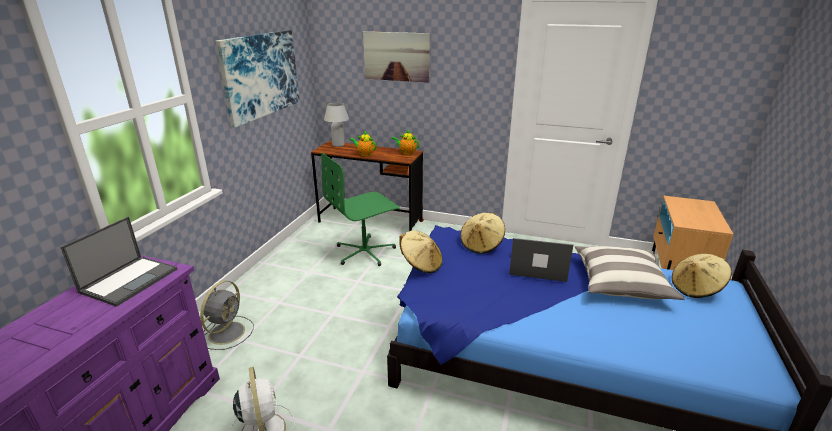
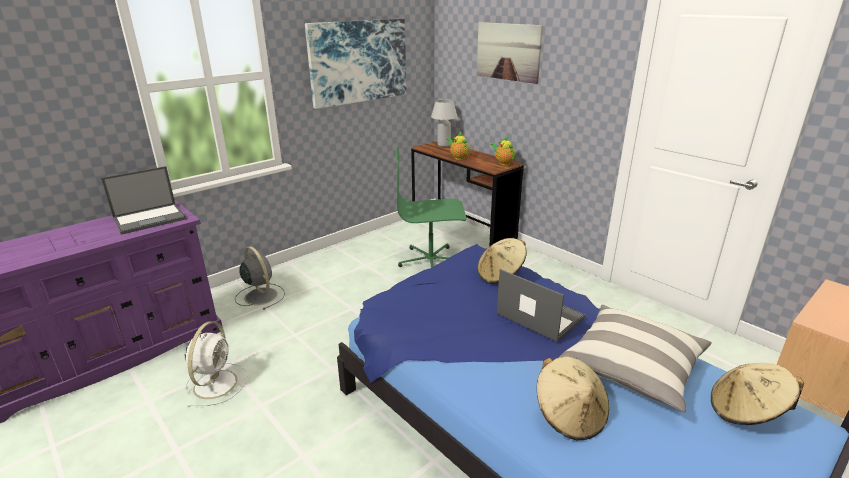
camera: 30 degrees right, 0 degrees up
grey fan [200,281,254,350] -> grey fan turned 90 degrees counterclockwise [235,247,285,310]
beige hat [399,230,443,273] -> beige hat moved to [537,356,609,440]

